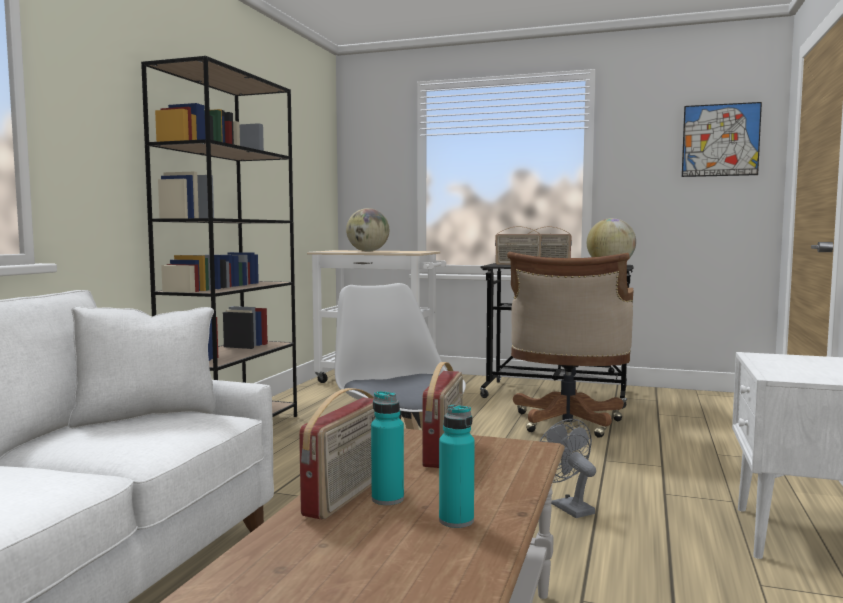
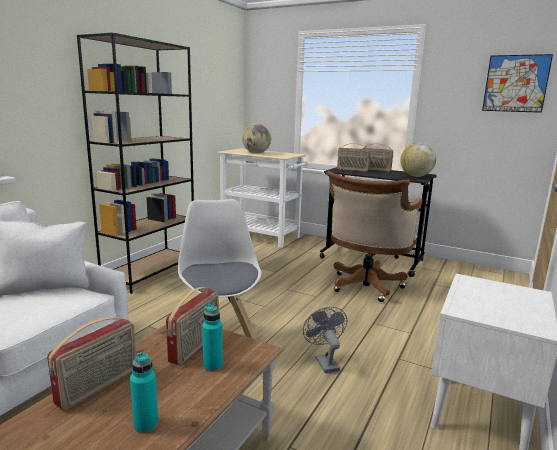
camera: 10 degrees right, 10 degrees up
turquoise bottle [371,391,404,505] -> turquoise bottle moved to [202,305,223,372]

